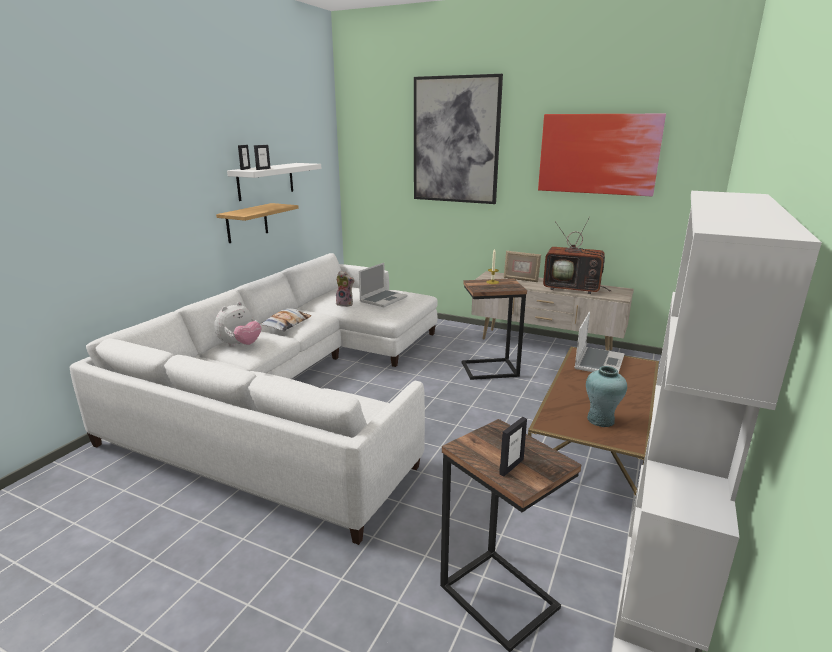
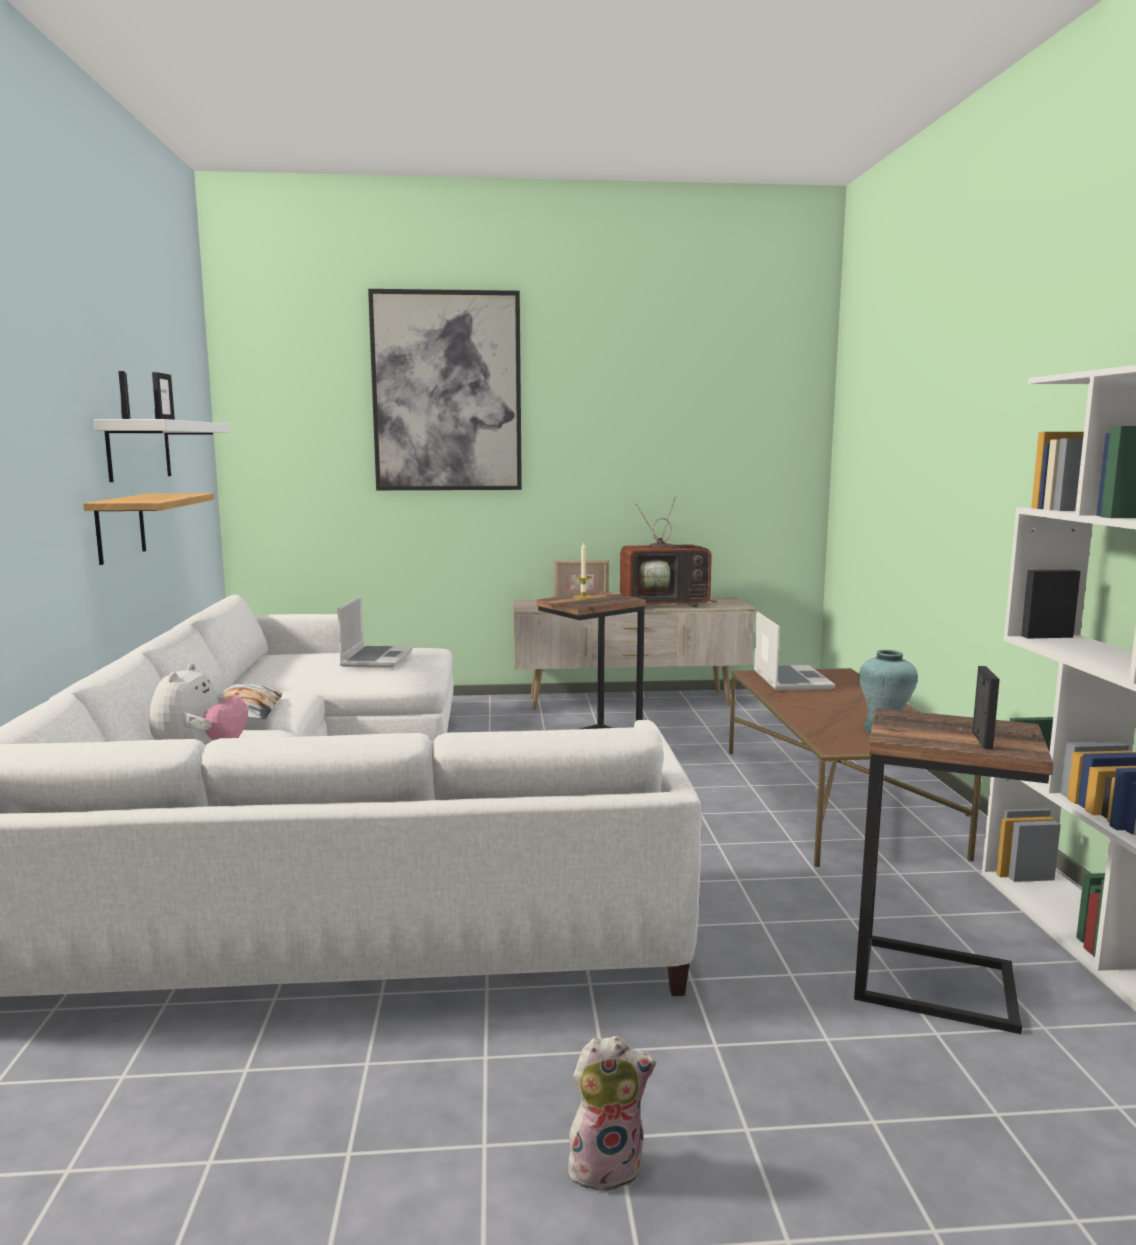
camera: 30 degrees left, 10 degrees down
plush toy [336,271,354,307] -> plush toy moved to [568,1036,656,1193]
picture [538,114,666,196] -> none

